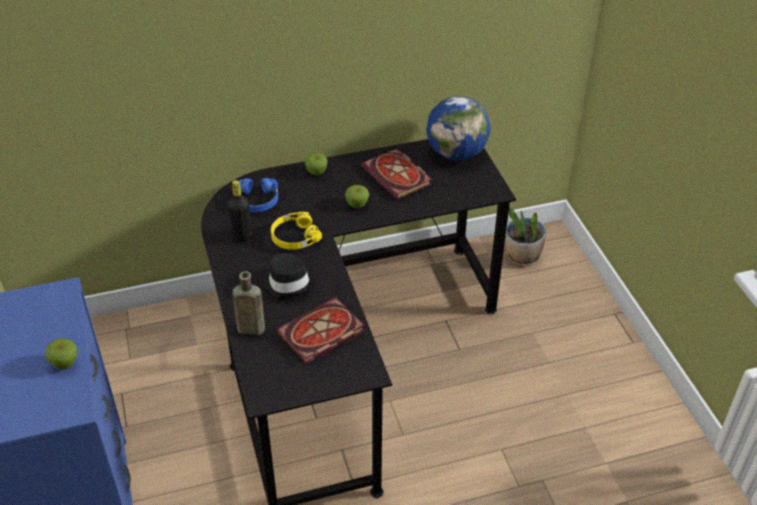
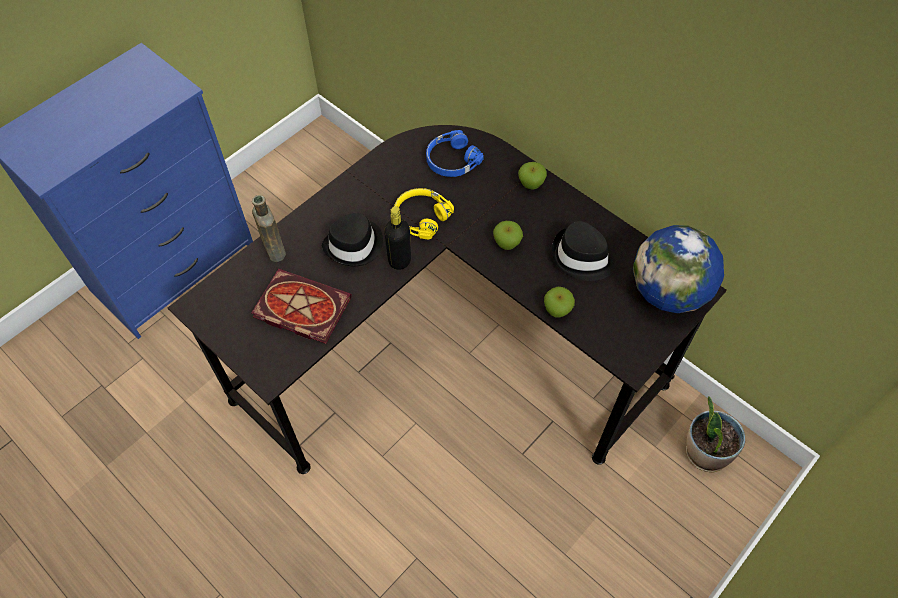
camera: 60 degrees right, 15 degrees up
apple [45,338,77,370] -> apple moved to [544,287,575,317]
black bottle [228,180,252,242] -> black bottle moved to [384,206,411,270]
book [361,148,432,199] -> black hat [552,221,616,281]

